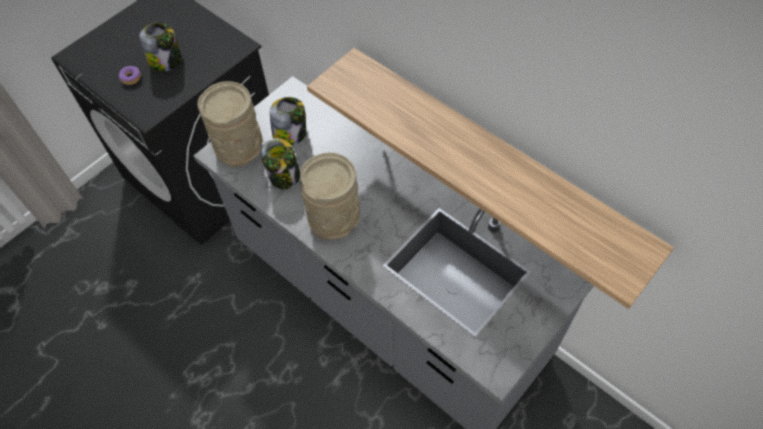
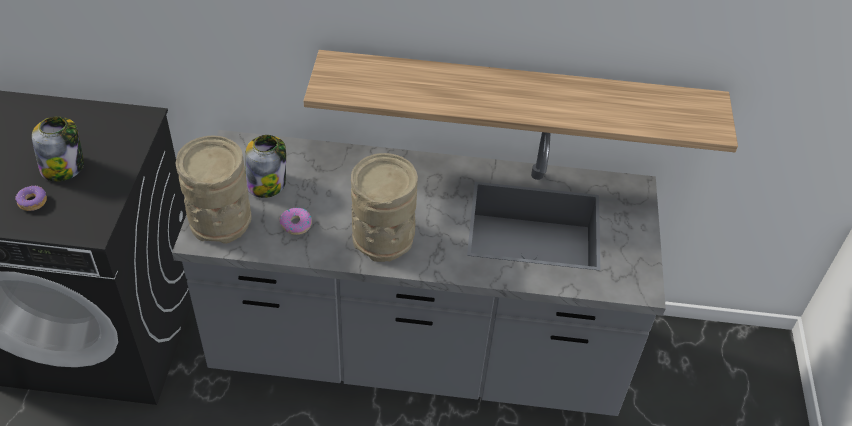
camera: 40 degrees left, 10 degrees down
jar [261,138,300,189] -> donut [280,207,312,235]

